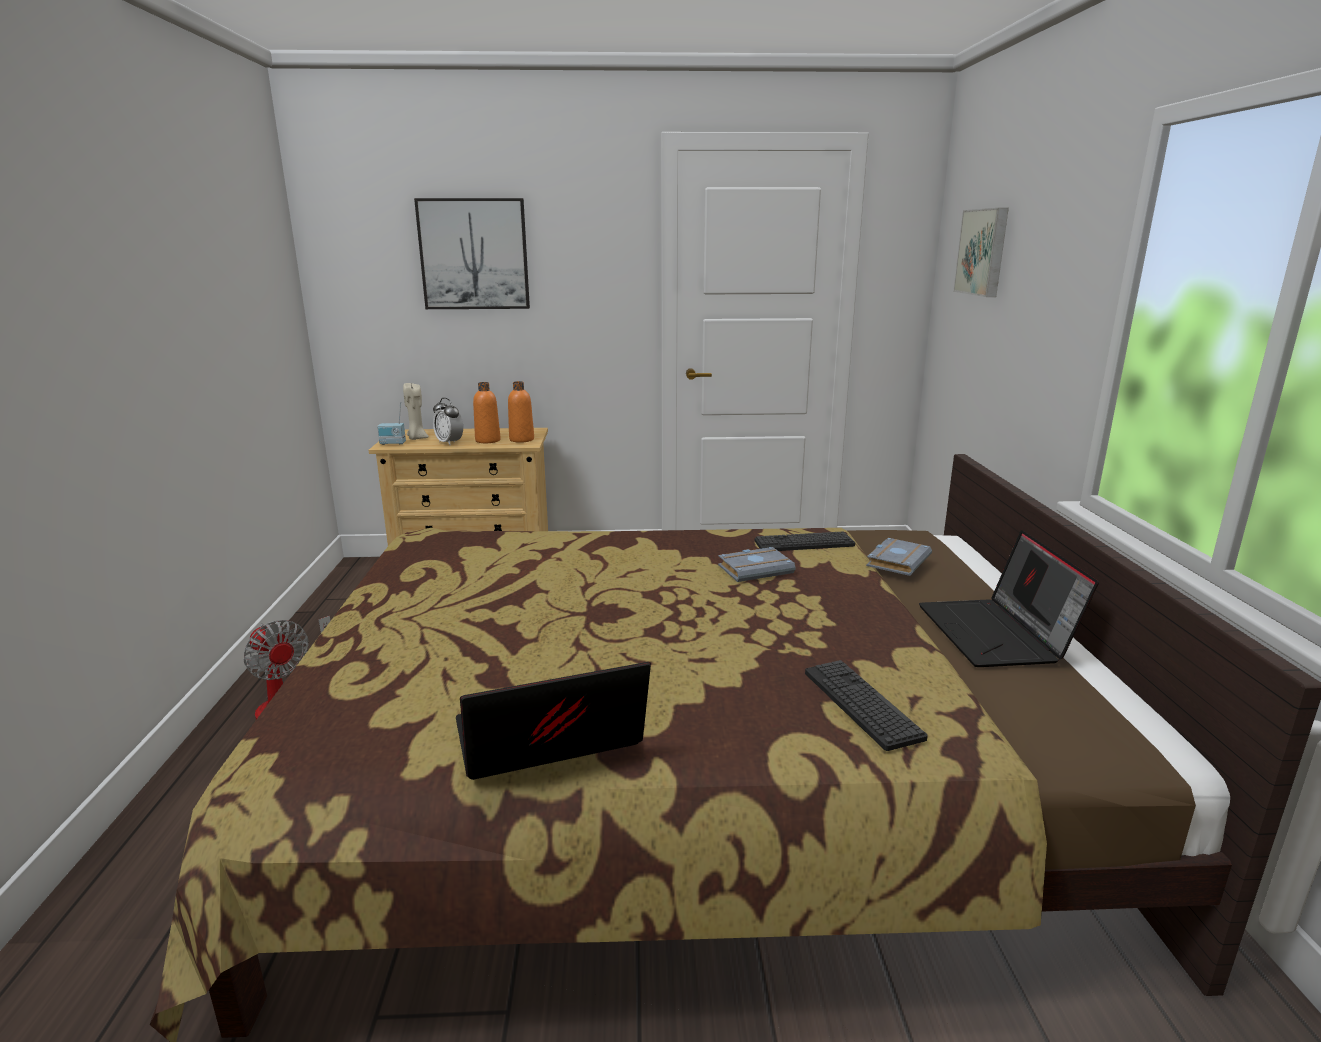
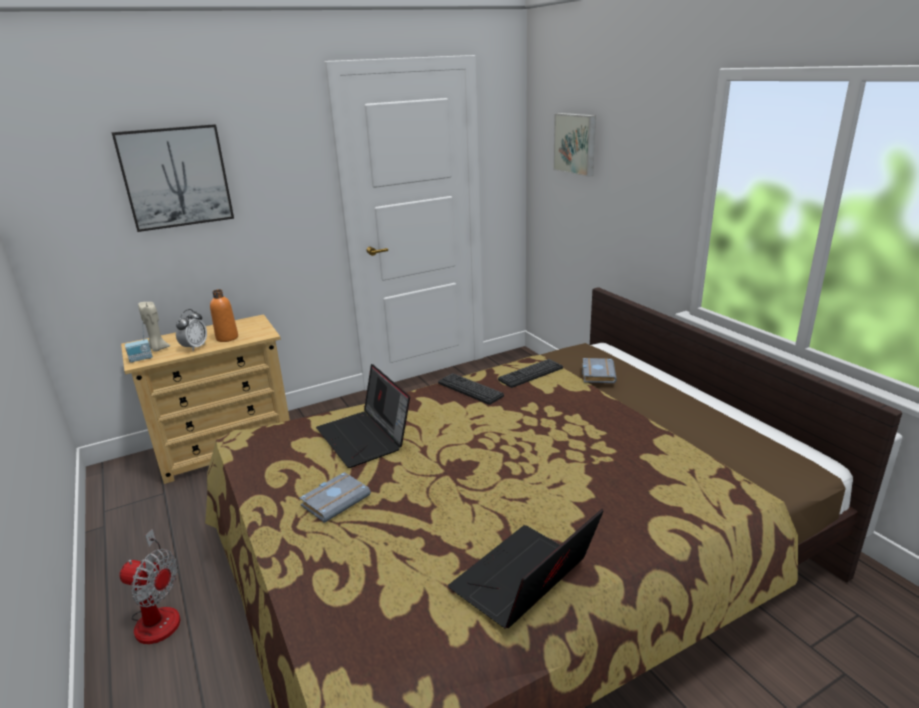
camera: 25 degrees left, 5 degrees up
alarm clock [433,398,463,445] -> alarm clock turned 90 degrees counterclockwise [176,309,207,351]
orange bottle [508,381,534,443] -> none
grey book [718,547,796,582] -> grey book moved to [299,472,371,523]
keyboard [805,660,928,751] -> keyboard moved to [438,373,504,405]
laptop [919,530,1099,667] -> laptop moved to [316,364,410,468]

